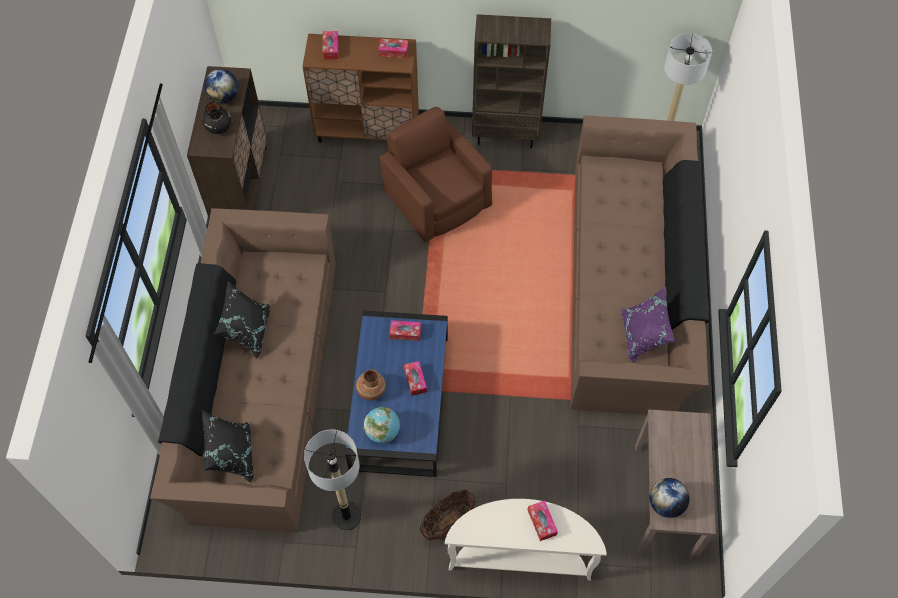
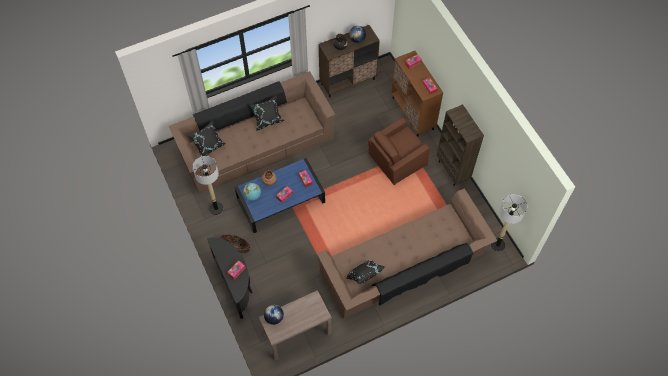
camera: 60 degrees right, 0 degrees up
brown armchair [380,107,492,243] -> brown armchair turned 150 degrees counterclockwise [368,118,430,185]
white console table [445,499,607,581] -> black console table [207,237,252,319]
purple pillow [621,287,675,363] -> black pillow [346,260,385,284]

